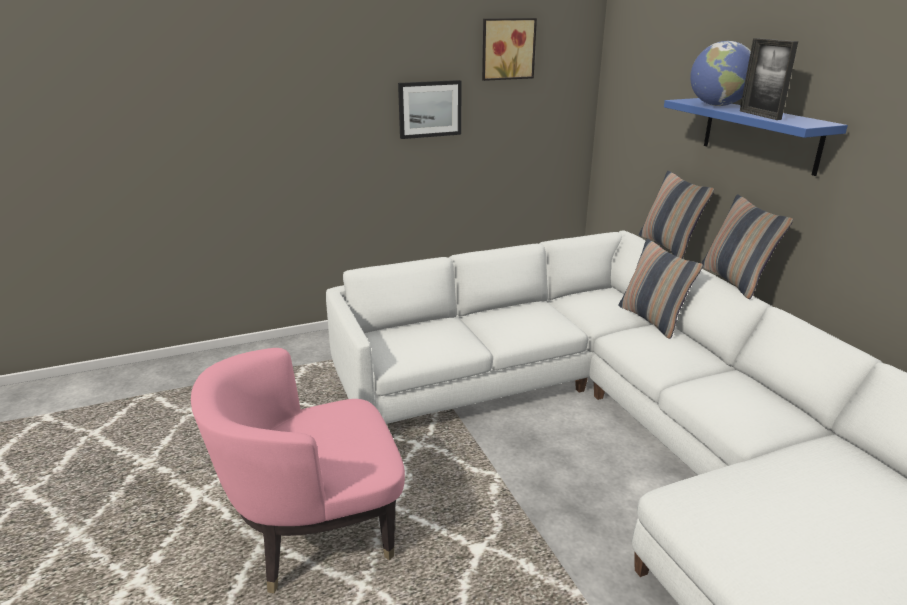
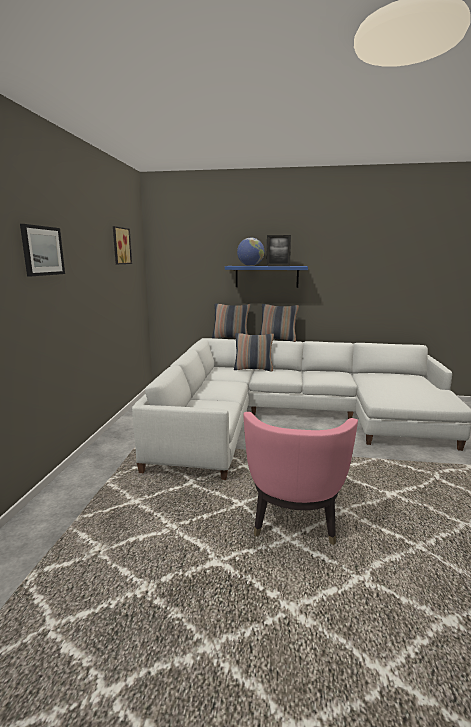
camera: 60 degrees left, 10 degrees down
picture [398,80,461,139] -> picture moved to [20,224,65,277]

